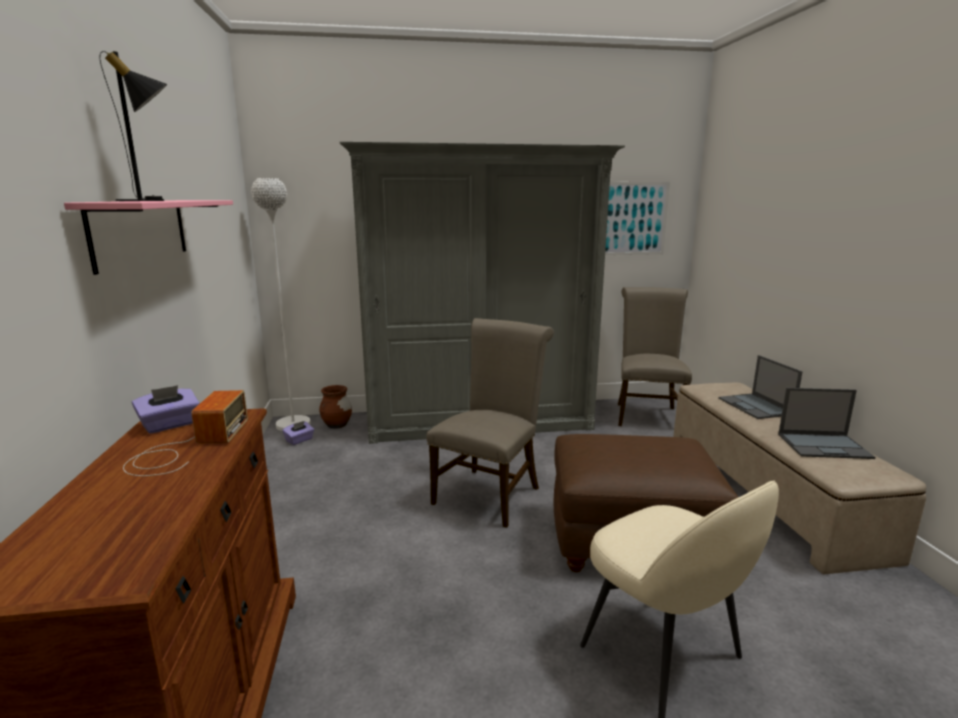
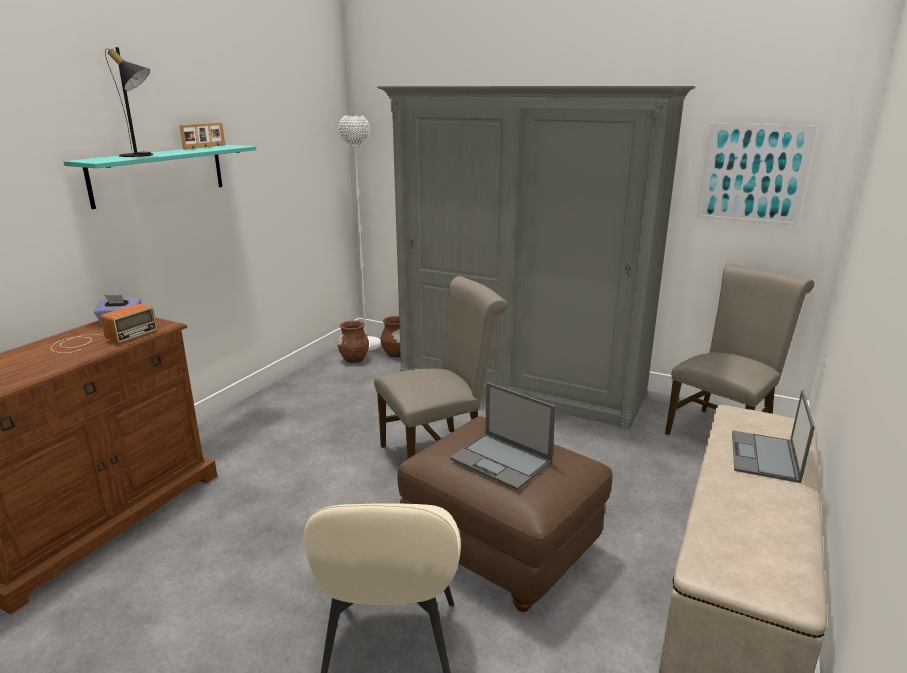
camera: 35 degrees right, 5 degrees up
pink shelf [64,200,233,275] -> turquoise shelf [63,145,257,209]
purple tissue box [282,421,314,445] -> brown vase [338,320,369,363]
laptop [778,388,875,459] -> laptop moved to [450,382,556,490]
none -> picture frame [179,122,225,150]

